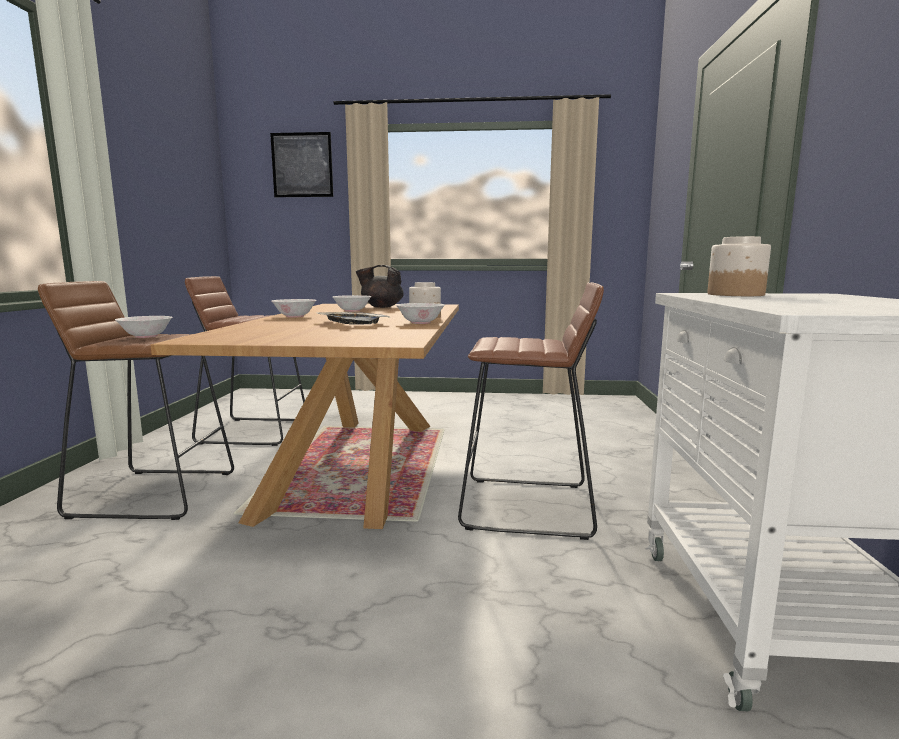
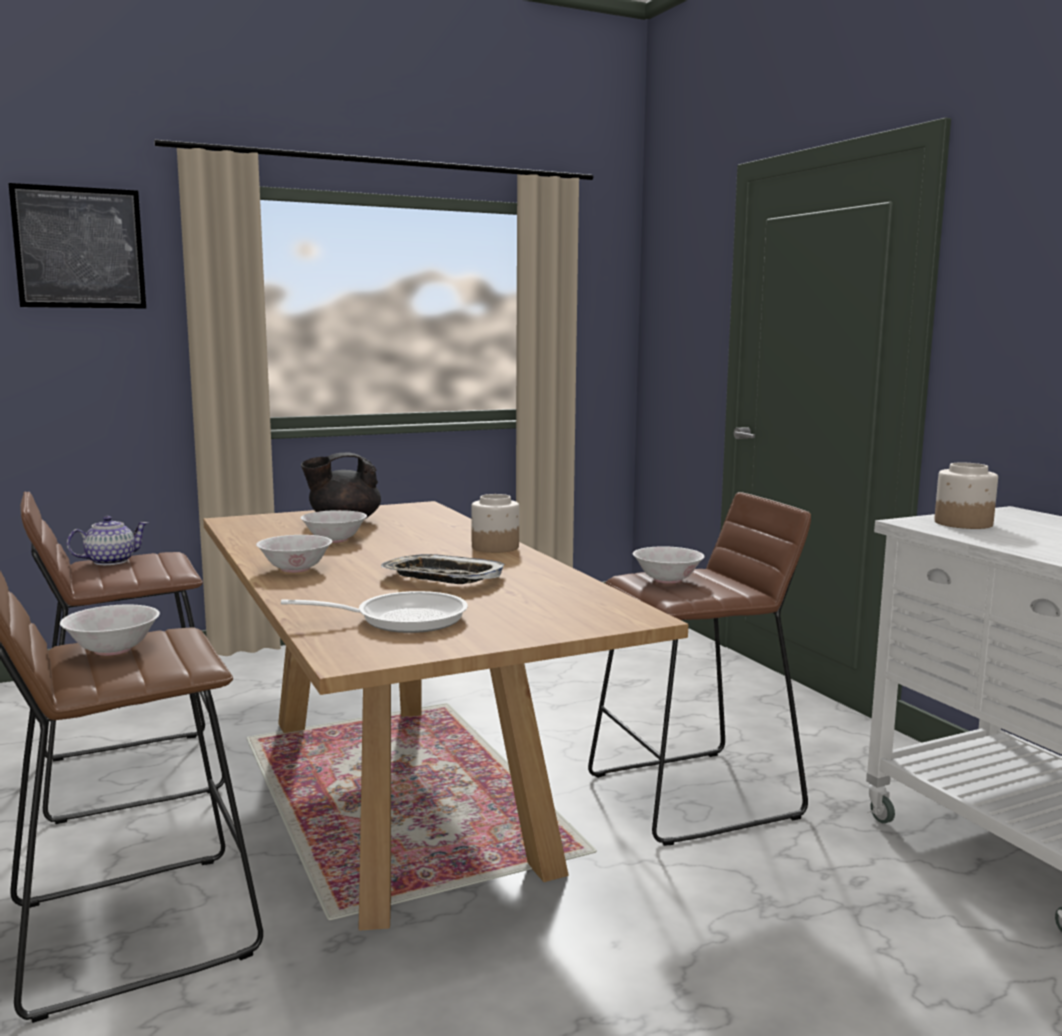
camera: 30 degrees left, 0 degrees up
white bowl [396,303,445,324] -> white bowl moved to [633,546,705,584]
none -> teapot [66,516,148,565]
none -> frying pan [281,591,468,633]

